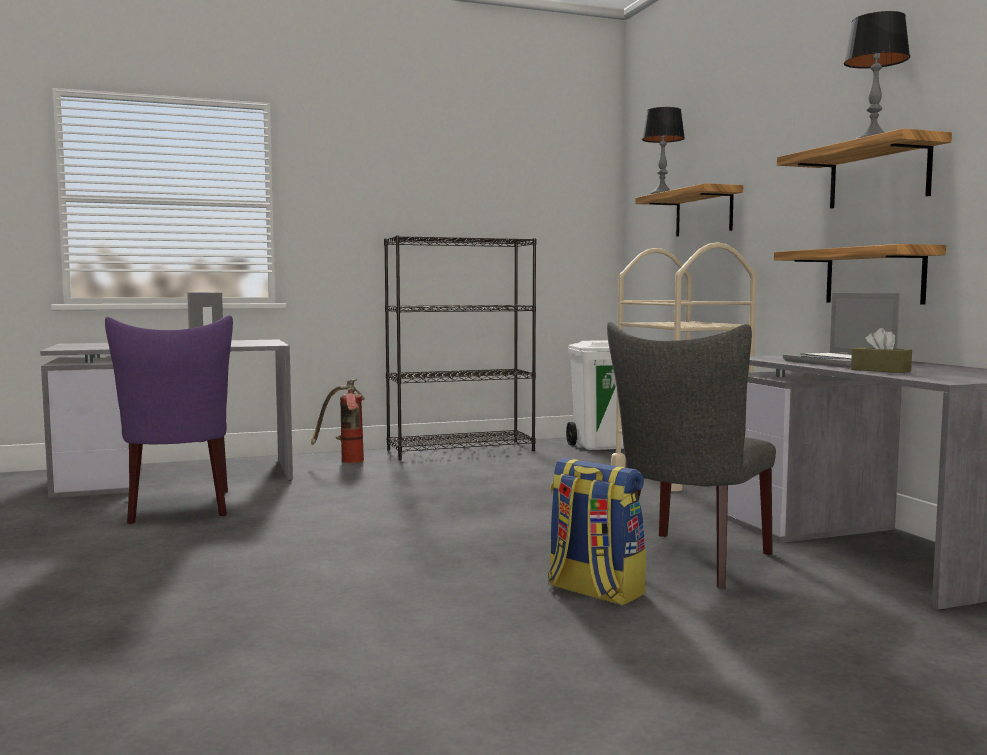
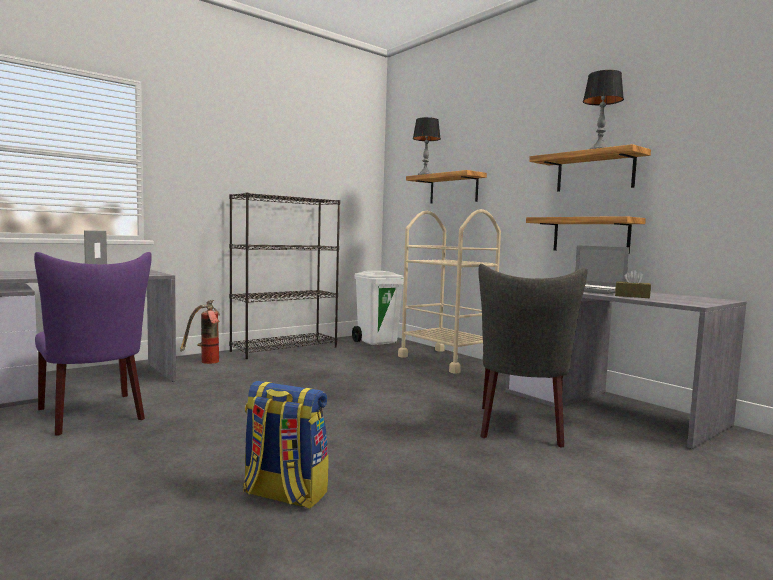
camera: 20 degrees left, 0 degrees up
backpack [548,458,646,605] -> backpack moved to [243,381,329,509]

